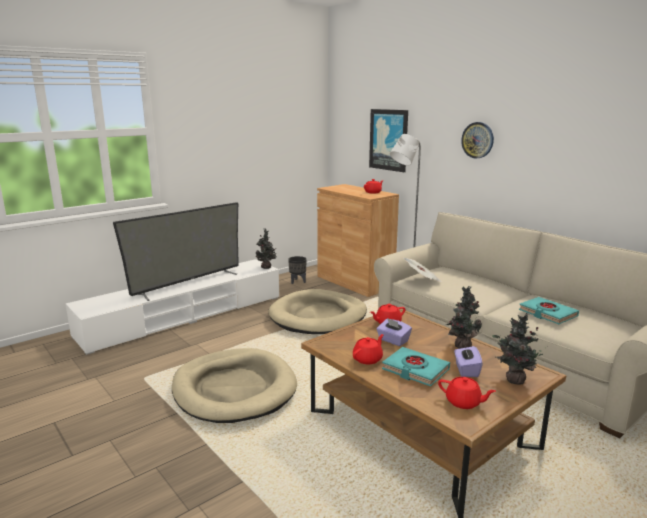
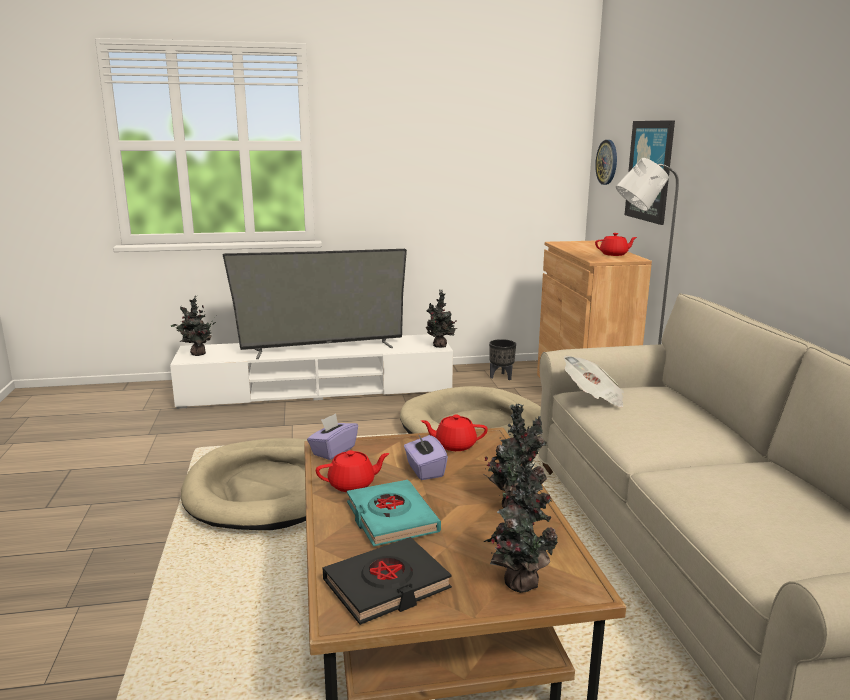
camera: 30 degrees right, 0 degrees up
red teapot [438,377,496,409] -> black book [323,537,452,625]
purple tissue box [454,343,483,377] -> purple tissue box moved to [307,413,358,460]
wall clock [461,122,494,159] -> wall clock moved to [595,140,617,185]
turquoise book [519,297,579,324] -> none
none -> potted plant [171,295,216,356]

